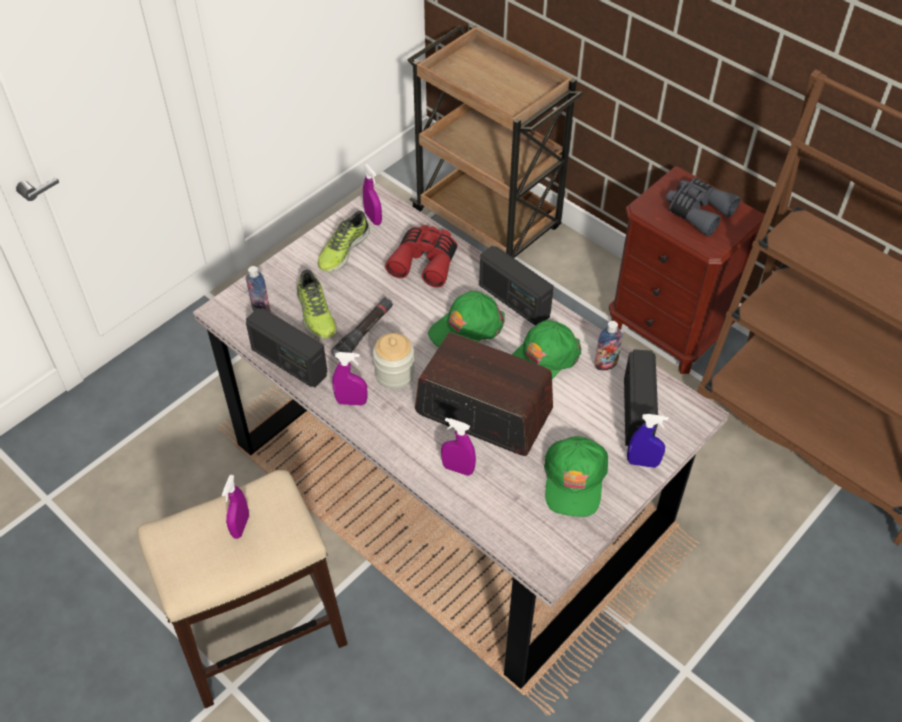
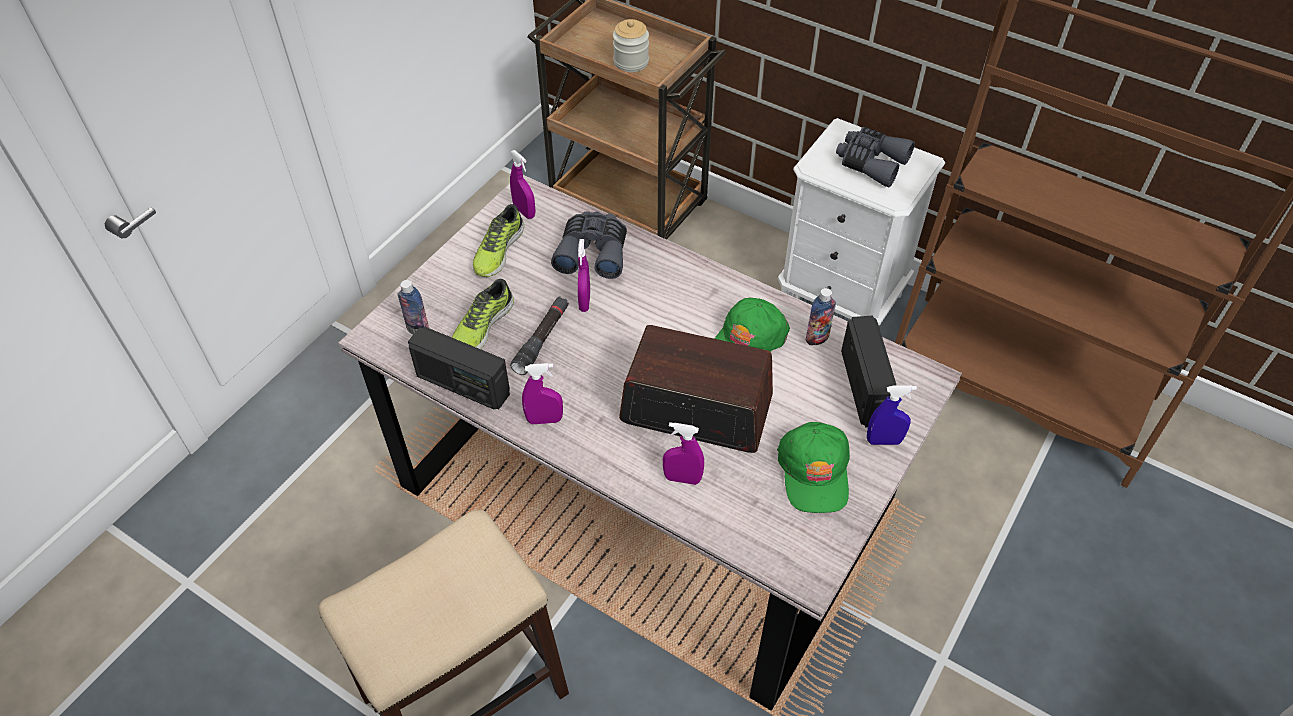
camera: 10 degrees left, 0 degrees up
purple spray bottle [222,475,249,539] -> purple spray bottle moved to [578,239,590,312]
shoe [297,270,337,339] -> shoe turned 60 degrees clockwise [452,279,514,349]
jar [373,333,415,389] -> jar moved to [613,19,649,72]
red binoculars [385,225,458,288] -> grey binoculars [551,211,627,279]
green cap [428,291,505,348] -> none
radio [479,246,554,325] -> none
brown nightstand [609,166,765,374] -> white nightstand [778,118,945,325]

